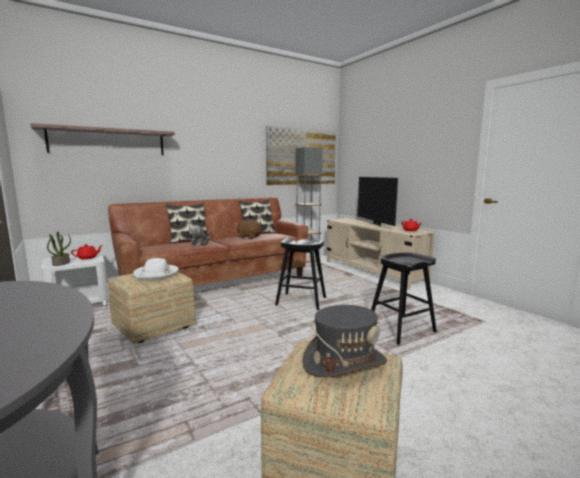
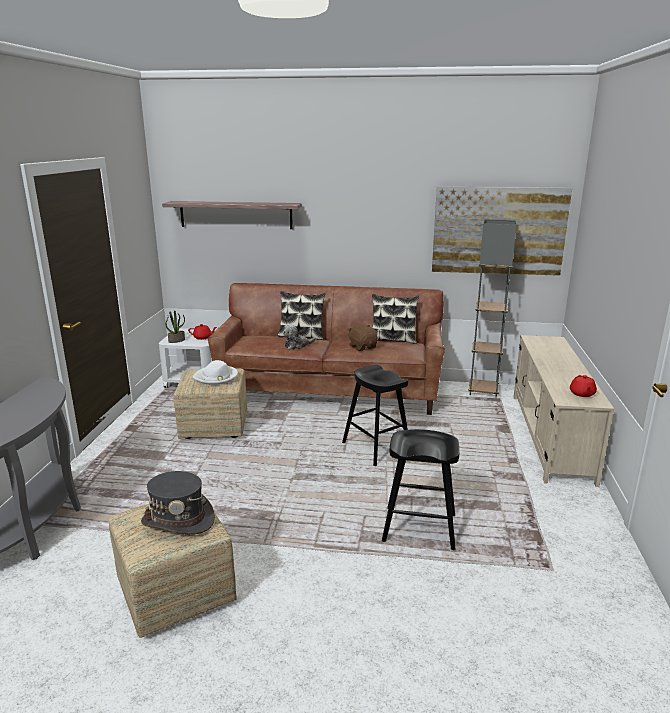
camera: 40 degrees right, 10 degrees up
television [358,177,398,226] -> none

